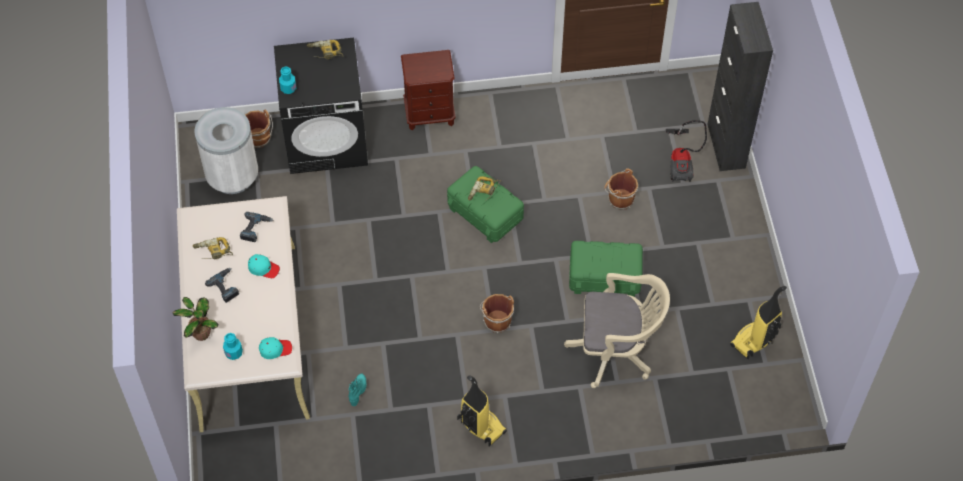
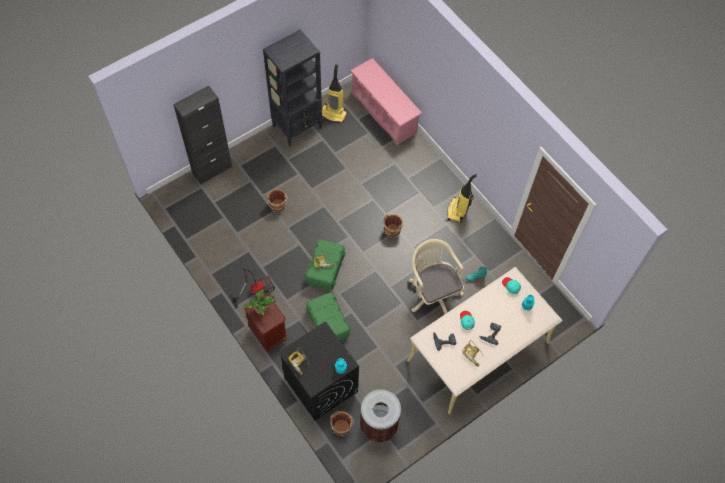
camera: 120 degrees left, 5 degrees up
potted plant [173,297,218,341] -> potted plant moved to [244,290,276,315]
white trash can [194,107,258,194] -> brown trash can [360,389,401,442]
beige office chair [564,273,670,388] -> beige office chair moved to [409,239,464,314]
green storage box [569,241,643,297] -> green storage box moved to [305,292,351,341]
vacuum cleaner [666,120,707,182] -> vacuum cleaner moved to [229,268,275,309]
none -> black bookcase [263,29,323,147]
none -> pink shoe rack [350,58,422,146]

